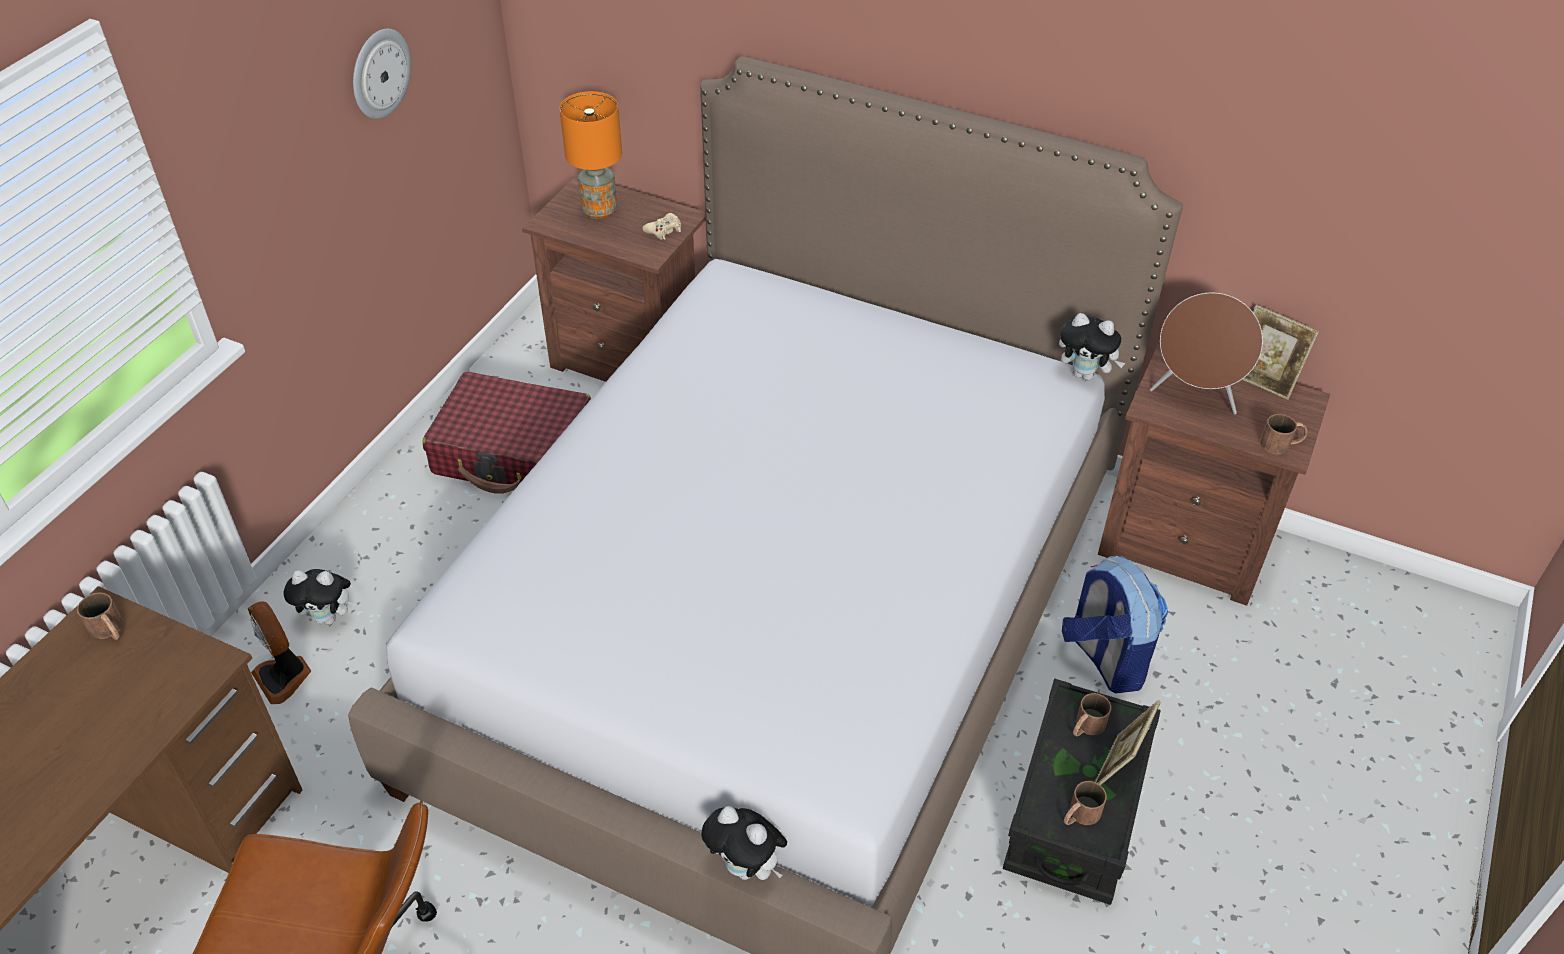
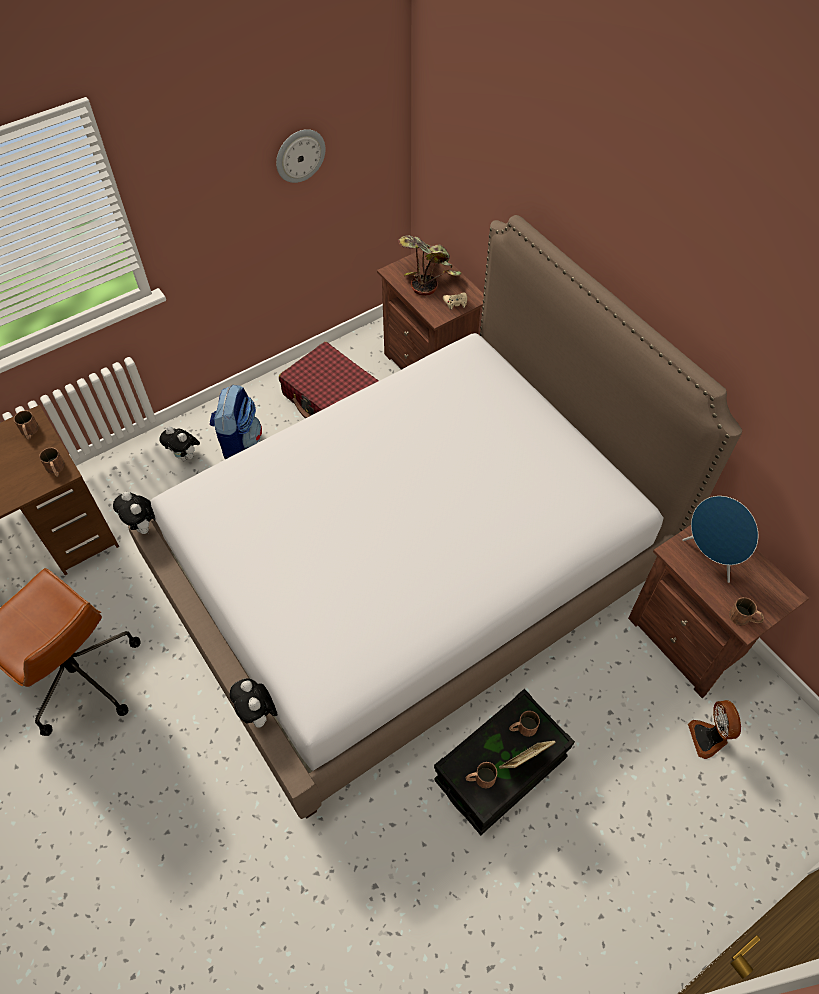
camera: 30 degrees right, 10 degrees up
fan [248,601,311,704] -> fan moved to [688,700,741,759]
orange table lamp [559,91,622,219] -> potted plant [398,235,461,296]
plush toy [1059,313,1125,381] -> plush toy moved to [113,492,156,534]
backpack [1062,556,1169,693] -> backpack moved to [209,384,262,459]
brown speaker [1150,293,1263,415] -> blue speaker [682,496,758,583]
picture frame [1242,305,1319,400] -> none
none -> brown mug [39,448,65,477]

